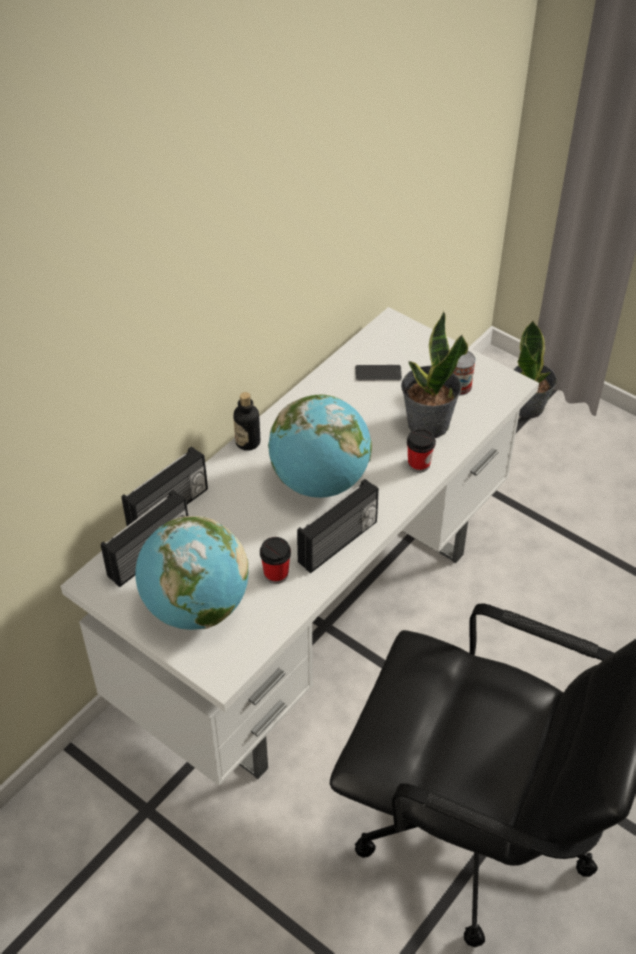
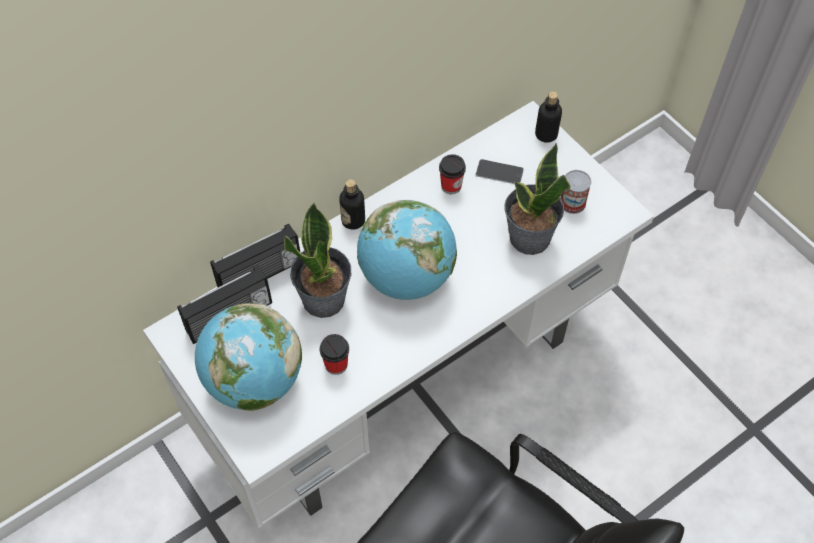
camera: 15 degrees right, 10 degrees up
radio [297,479,379,573] -> none
cup [407,428,436,473] -> cup moved to [439,154,466,194]
potted plant [513,321,557,418] -> potted plant moved to [284,203,351,318]
none -> bottle [535,91,562,143]

